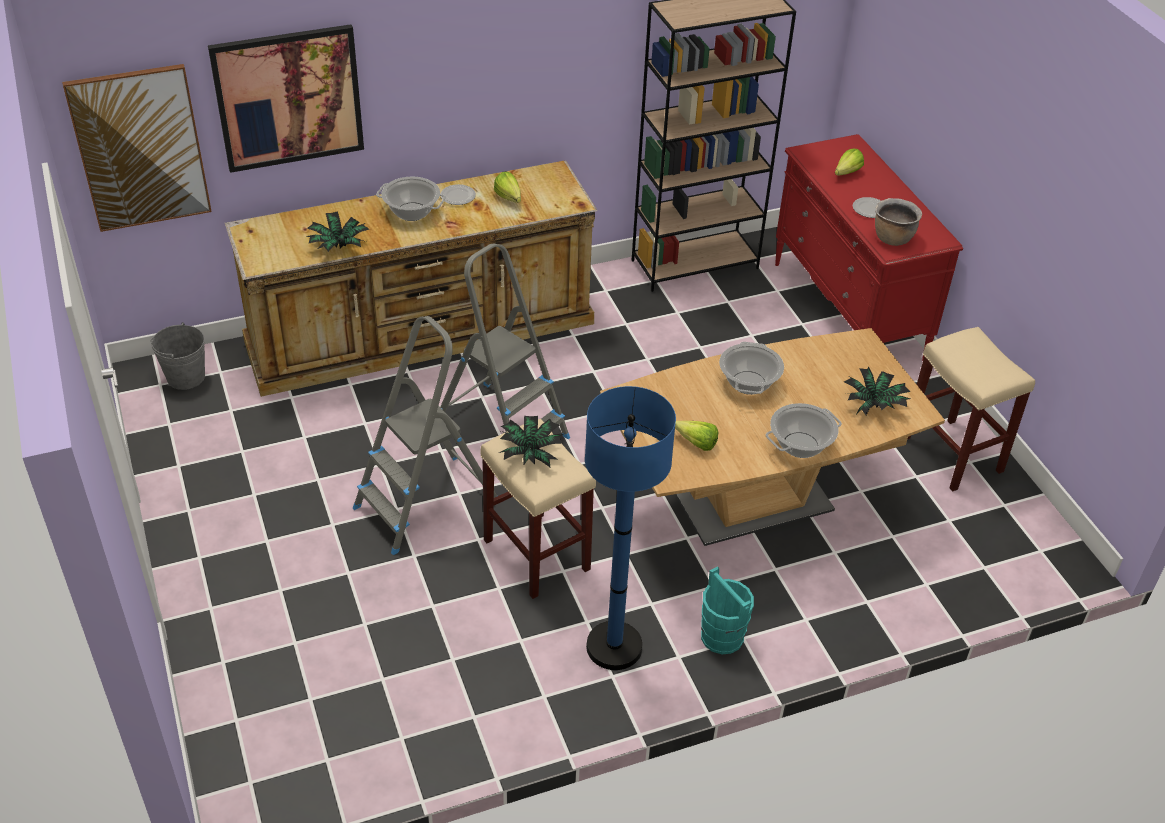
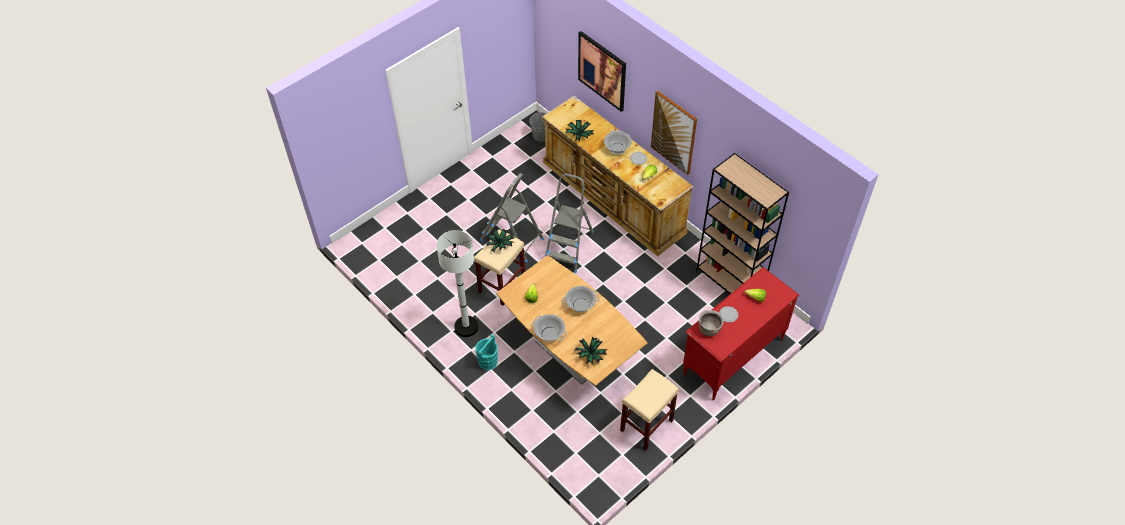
camera: 70 degrees right, 10 degrees up
picture [62,64,212,232] -> picture moved to [651,91,697,175]
blue floor lamp [585,386,676,670] -> white floor lamp [436,230,478,337]

